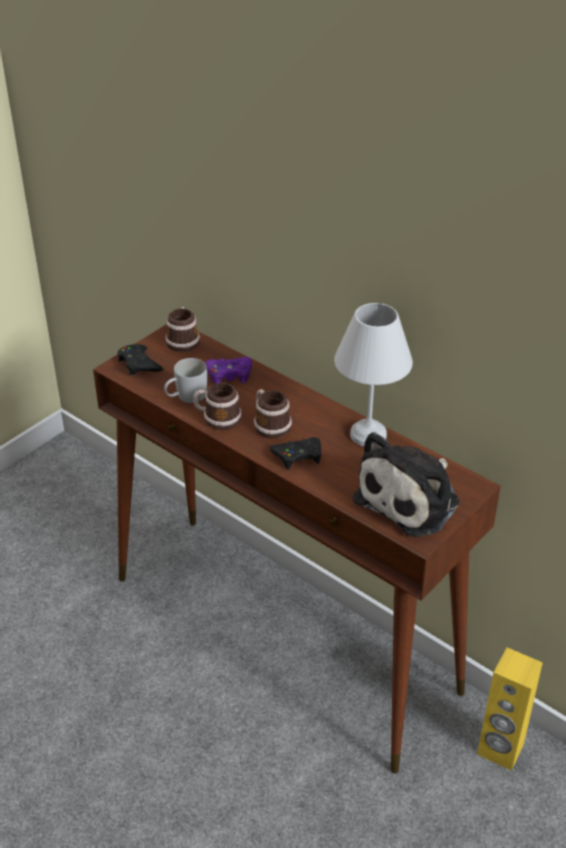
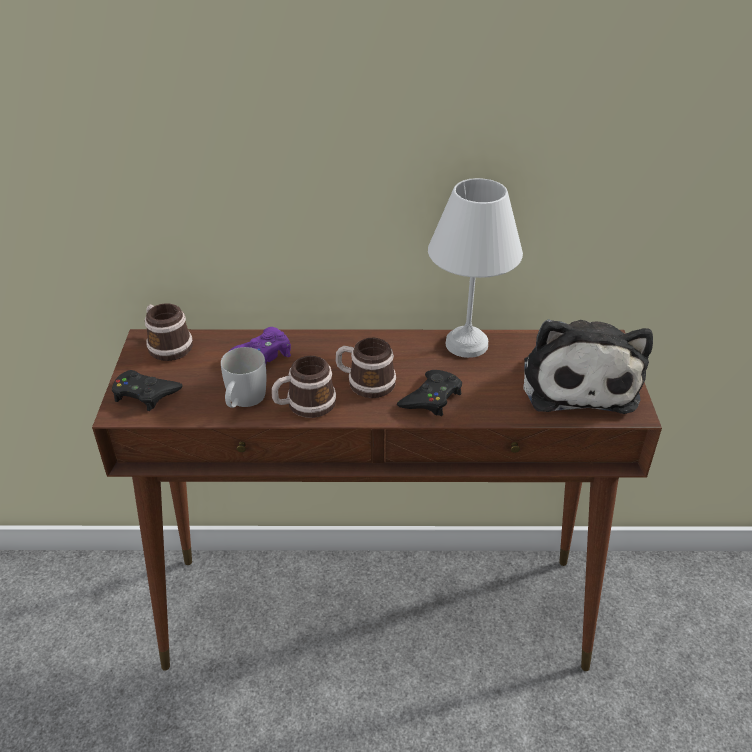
camera: 40 degrees left, 0 degrees up
yellow speaker [477,647,543,771] -> none

